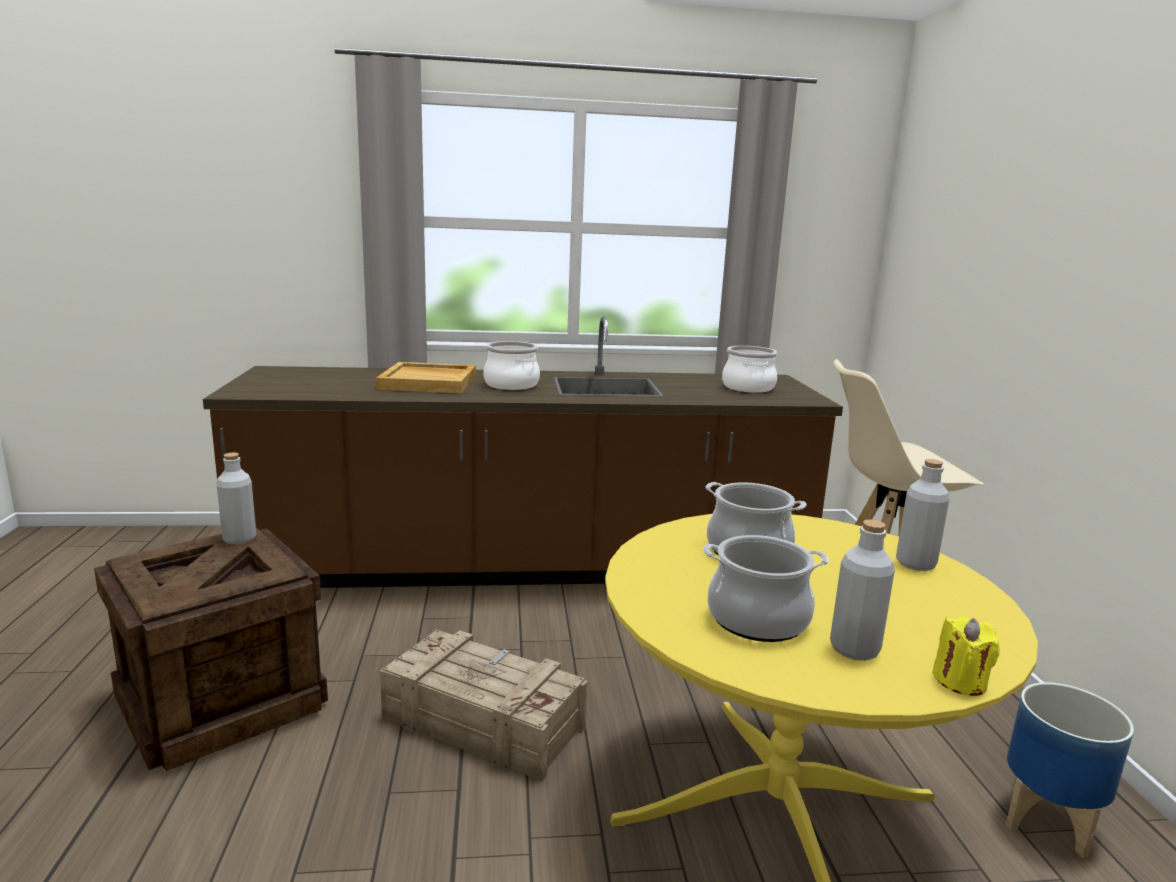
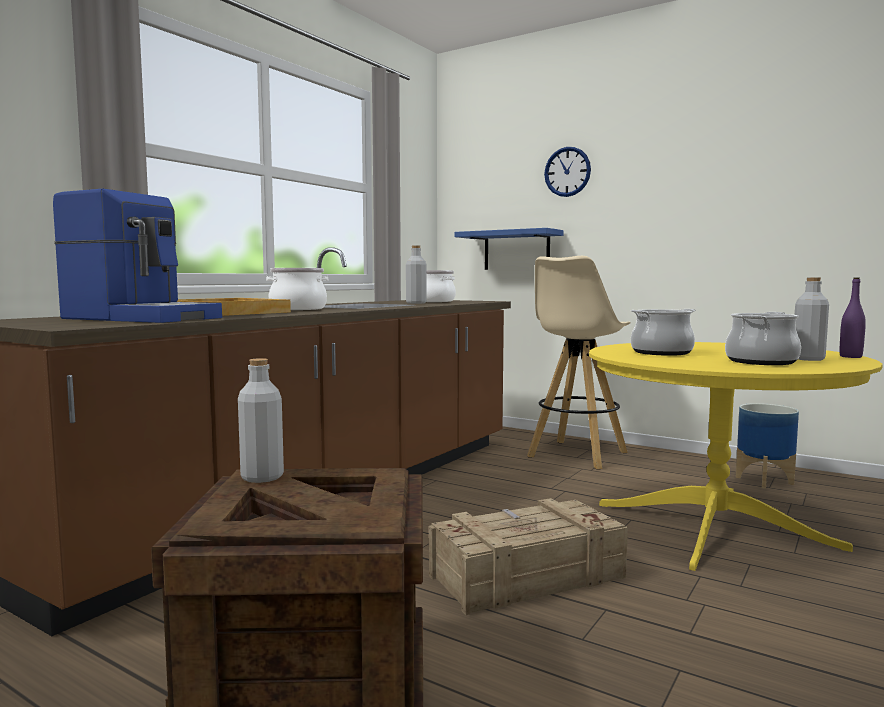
camera: 50 degrees left, 10 degrees down
grey bottle [896,459,950,571] -> grey bottle moved to [406,245,427,304]
yellow candle [932,616,1000,696] -> purple bottle [840,278,866,358]
none -> coffee machine [53,189,222,323]
none -> blue shelf [455,228,564,270]
none -> wall clock [544,147,591,197]

